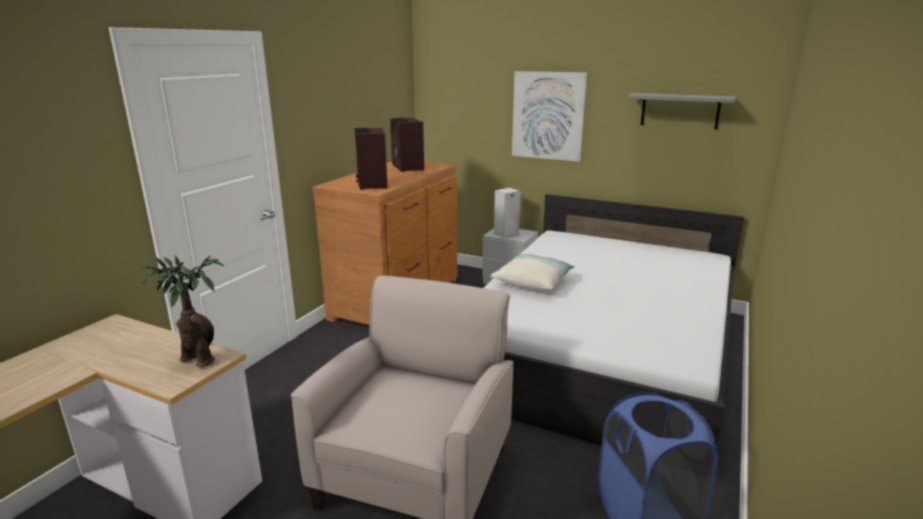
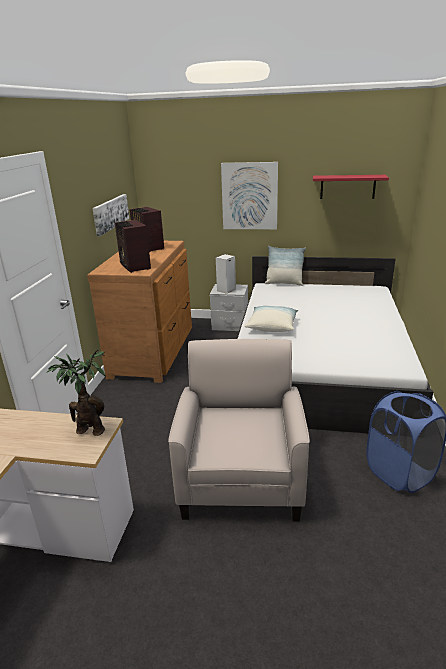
camera: 15 degrees left, 5 degrees up
grey shelf [627,93,736,129] -> red shelf [313,175,389,199]
none -> picture [92,194,129,236]
none -> pillow [265,246,306,286]

